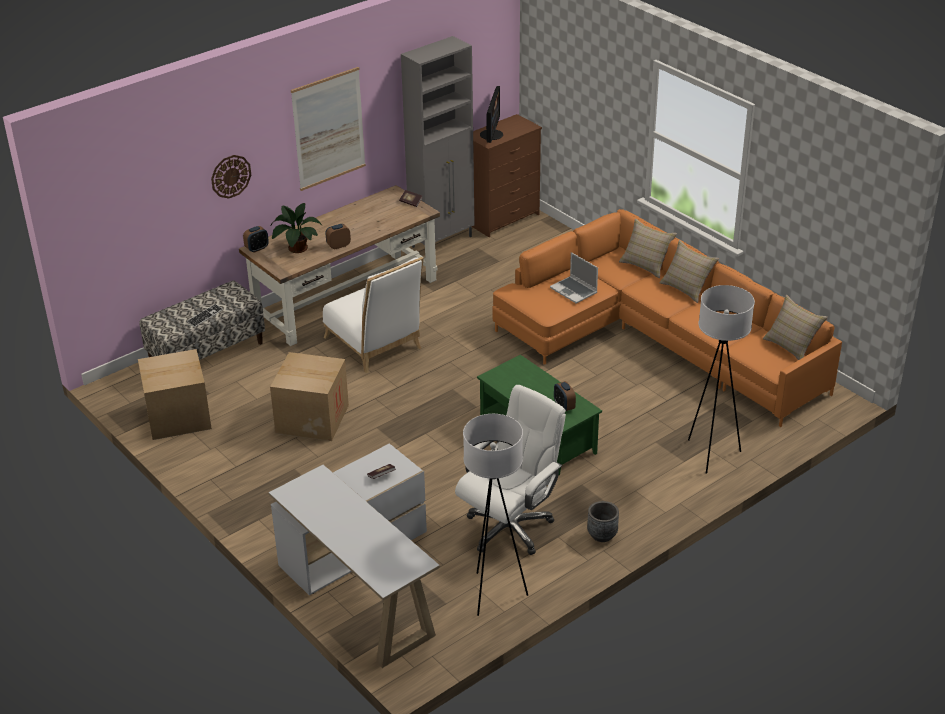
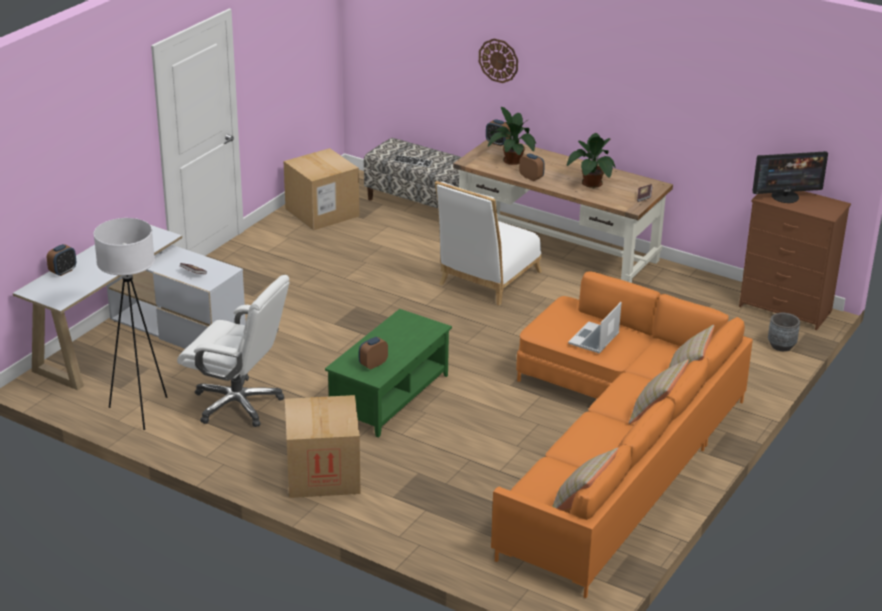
camera: 70 degrees right, 5 degrees down
cardboard box [270,352,349,441] -> cardboard box moved to [285,395,361,498]
picture [291,67,366,191] -> none
grey cabinet [401,36,475,248] -> none
grey planter [587,501,619,542] -> grey planter moved to [768,313,800,351]
white floor lamp [688,285,755,474] -> none
none -> alarm clock [47,244,76,276]
none -> potted plant [567,133,615,188]

